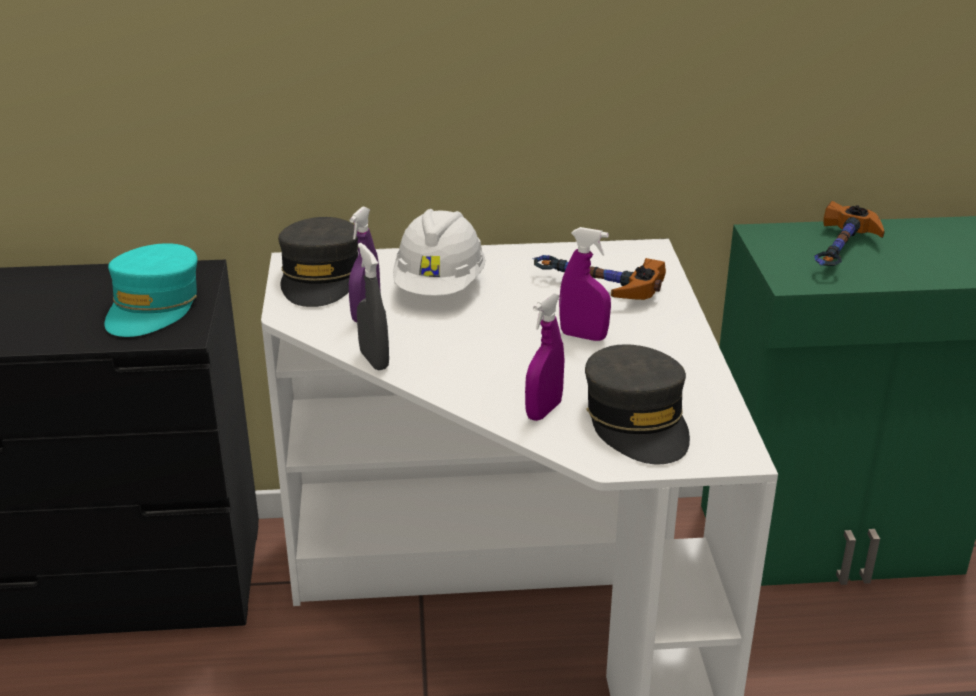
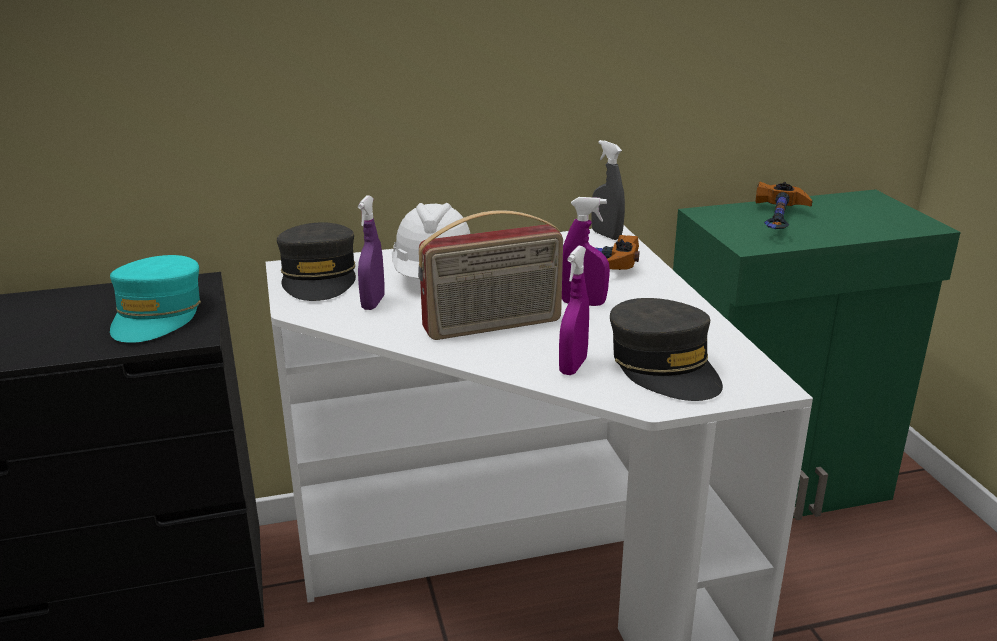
camera: 10 degrees left, 5 degrees down
grey spray bottle [357,243,389,370] -> grey spray bottle moved to [591,140,625,240]
none -> radio [418,210,563,340]

